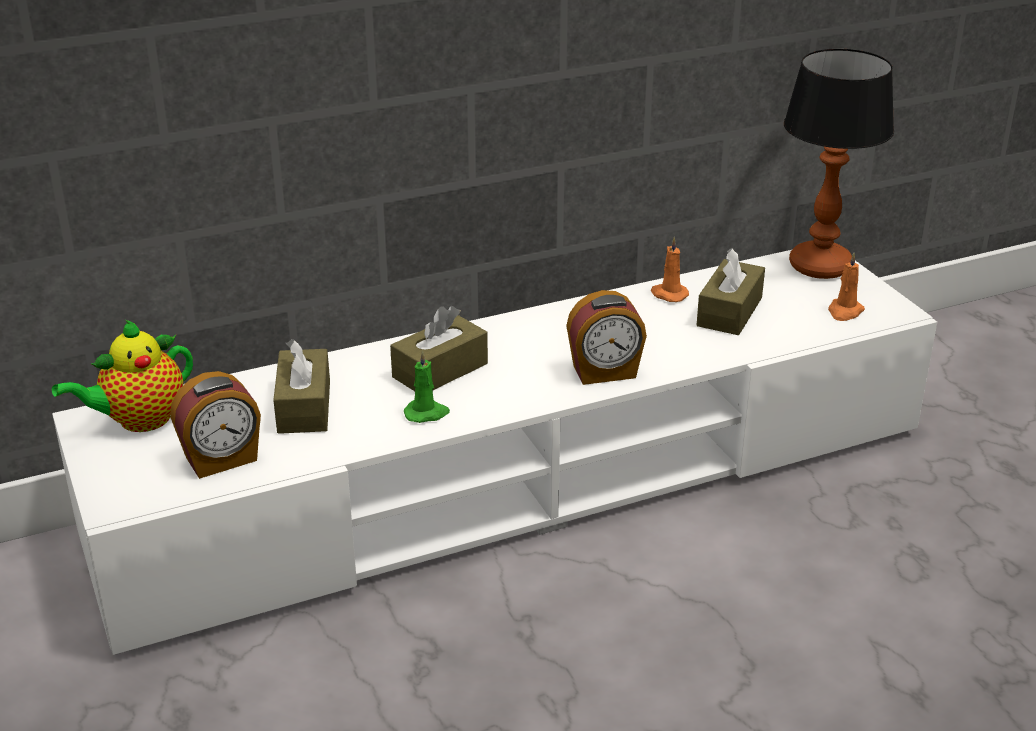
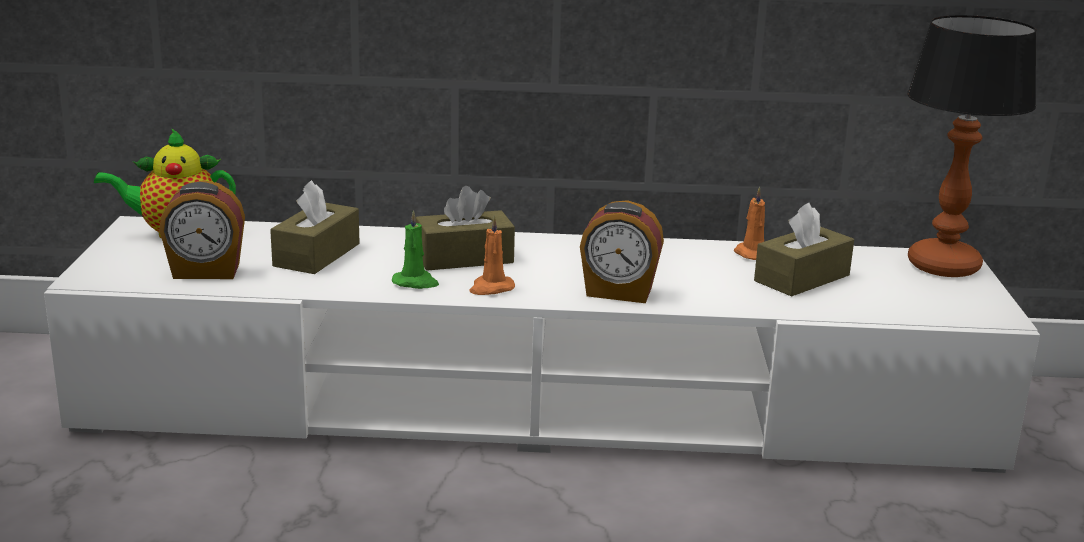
camera: 25 degrees right, 10 degrees down
orange candle [828,253,865,321] -> orange candle moved to [469,216,515,295]

